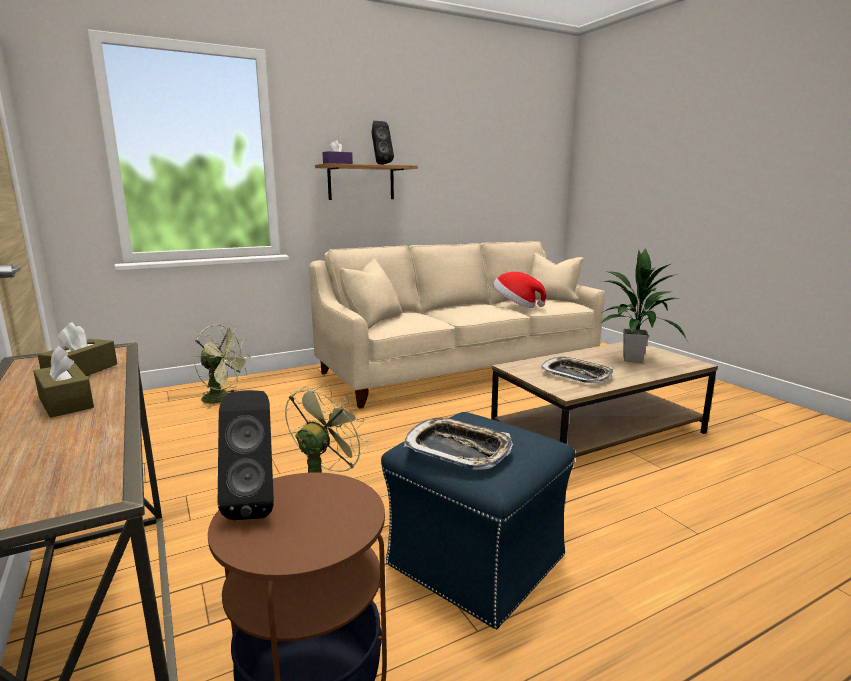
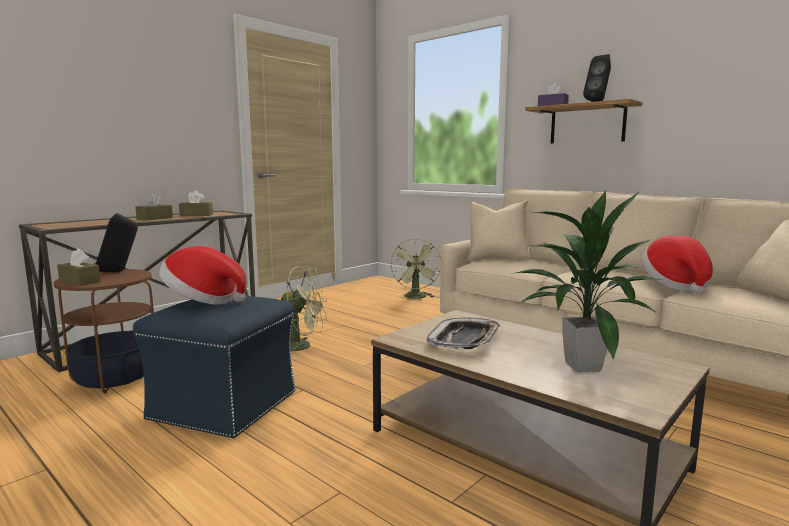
camera: 70 degrees right, 5 degrees down
tray [404,418,513,470] -> hat [159,246,246,305]
none -> brown tissue box [57,248,101,286]

